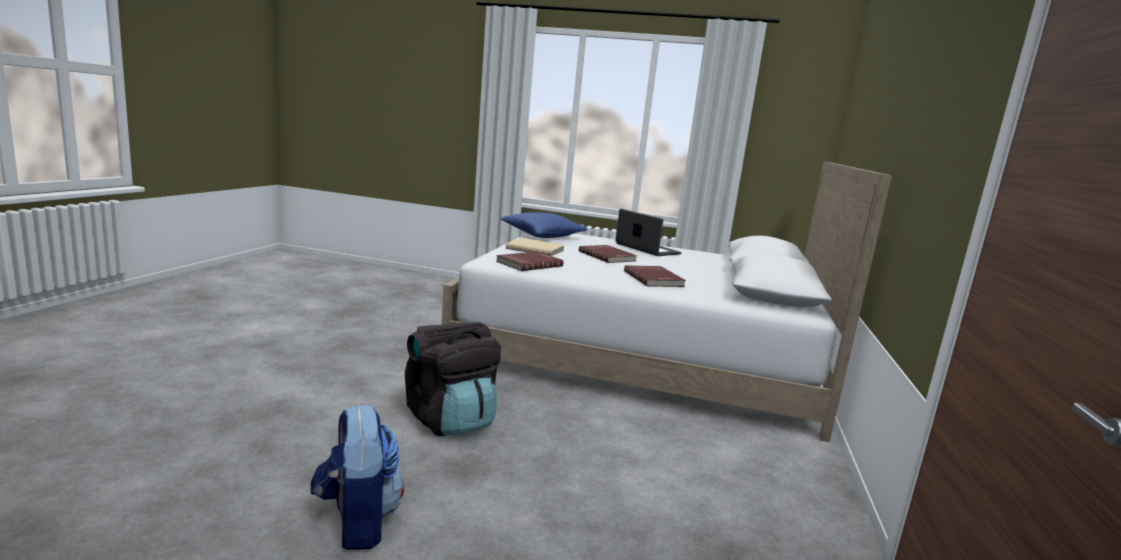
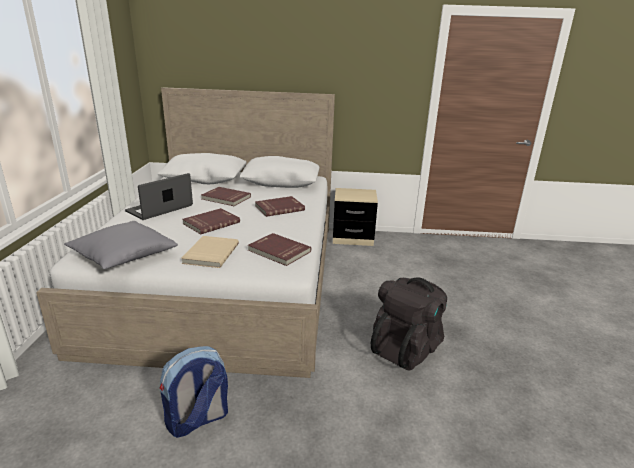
camera: 100 degrees left, 10 degrees up
backpack [311,404,404,550] -> backpack moved to [160,346,228,438]
blue pillow [500,212,587,238] -> grey pillow [64,221,178,269]
none -> red book [201,187,251,206]
none -> beige nightstand [333,188,378,246]

